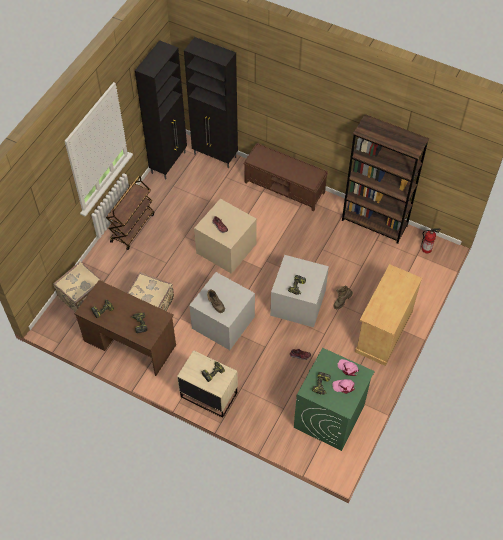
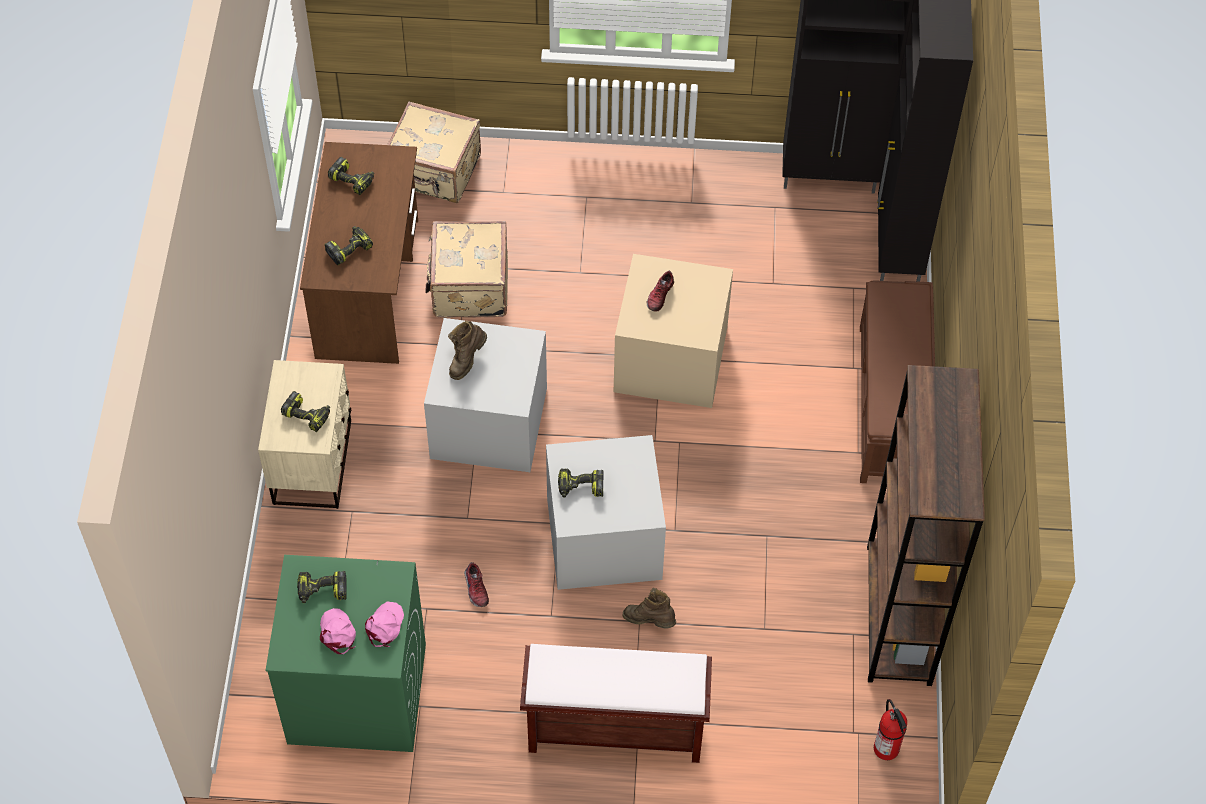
camera: 65 degrees right, 0 degrees up
brown cart [106,176,154,250] -> none
beige cabinet [355,264,422,366] -> brown bench [520,644,712,763]

